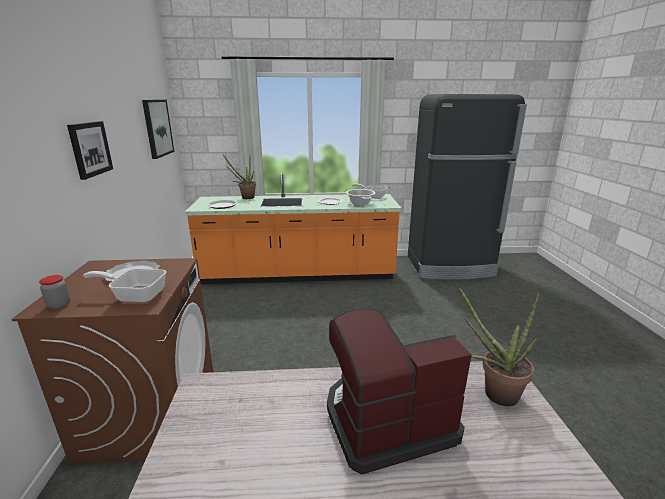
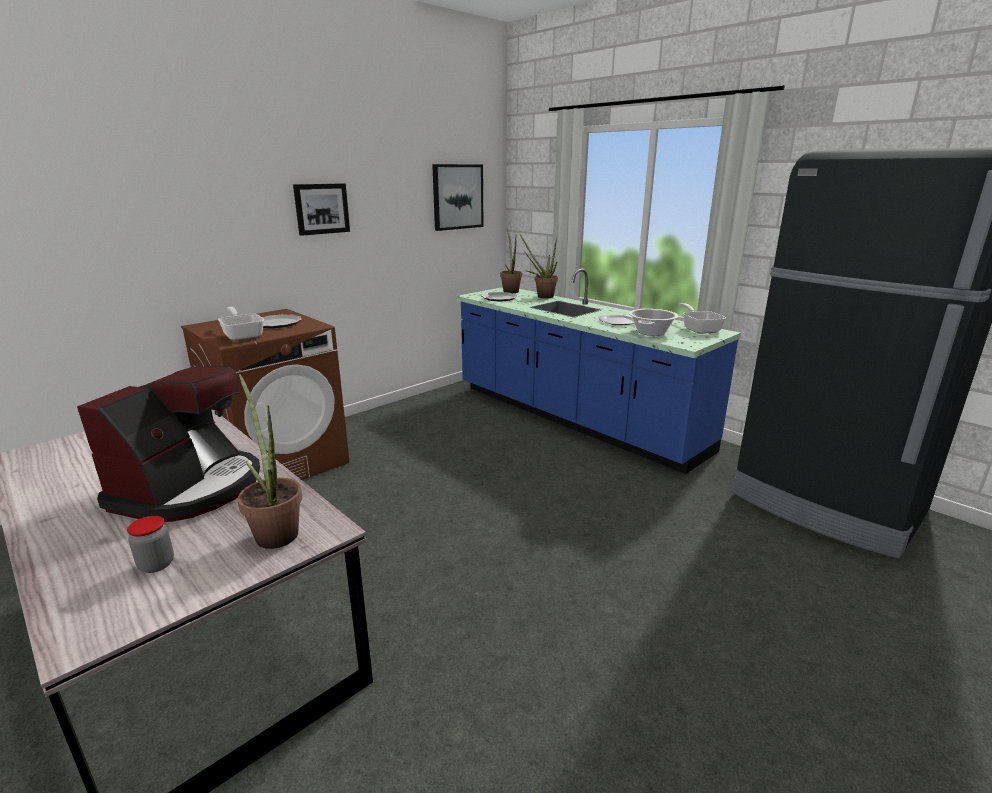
camera: 50 degrees right, 0 degrees up
jar [39,275,70,309] -> jar moved to [127,516,174,573]
orange counter [185,173,402,284] -> blue counter [456,269,741,474]
coffee machine [327,308,472,474] -> coffee machine turned 75 degrees clockwise [77,366,260,522]
none -> potted plant [500,231,522,293]

